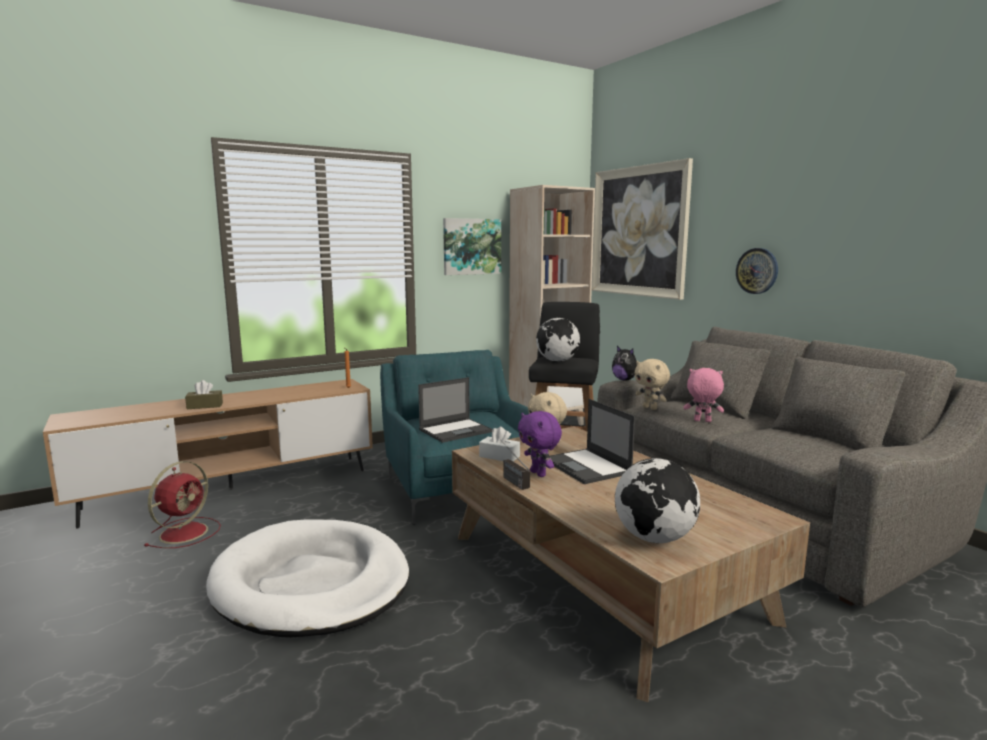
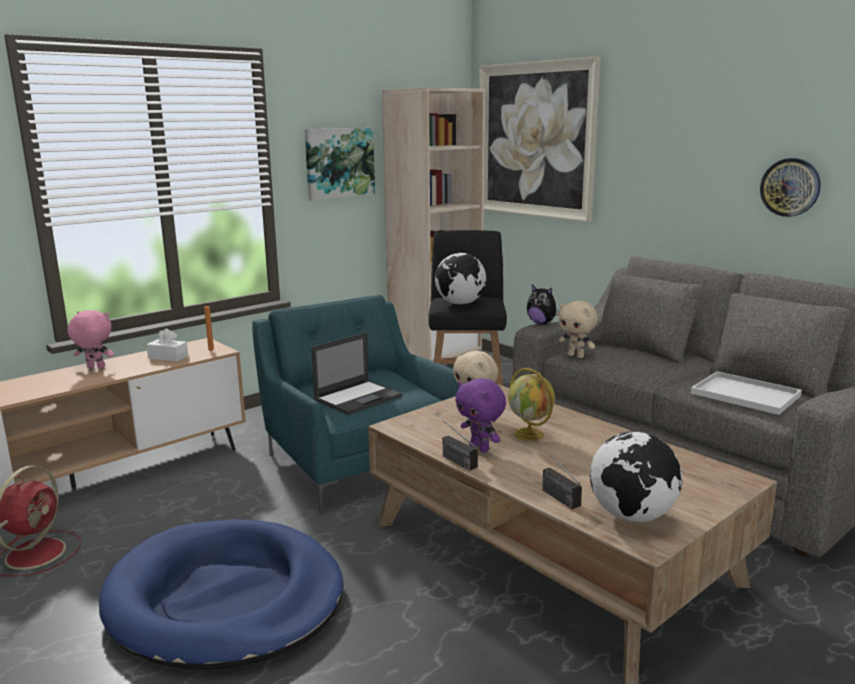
camera: 10 degrees left, 5 degrees up
brown tissue box [185,380,223,409] -> none
white dog bed [206,519,409,638] -> blue dog bed [99,519,344,670]
white tissue box [479,427,520,461] -> white tissue box moved to [146,328,188,362]
laptop [550,399,635,484] -> globe [508,368,555,441]
pink plush toy [683,368,724,422] -> pink plush toy moved to [67,310,114,368]
wall clock [736,248,778,294] -> wall clock moved to [760,158,821,217]
none -> radio [536,442,582,509]
none -> white tray [691,371,802,415]

